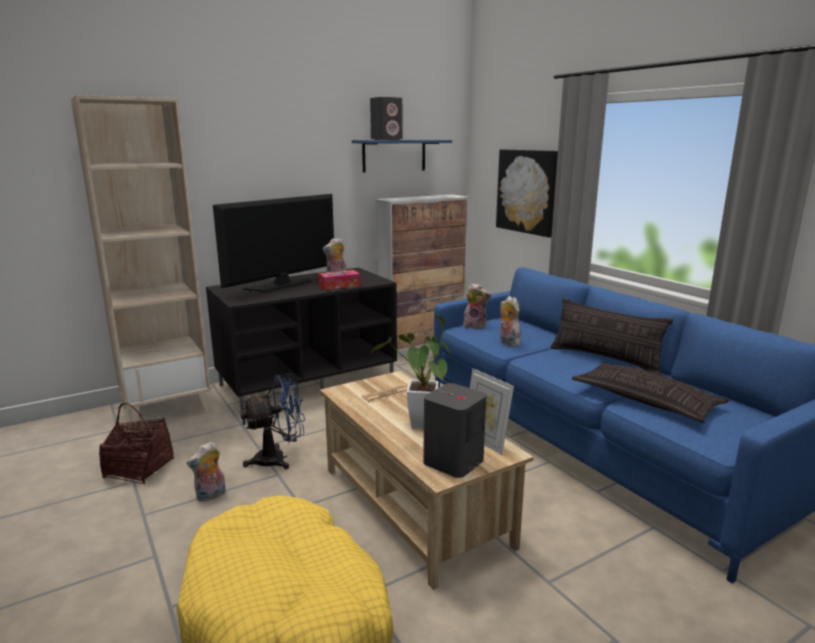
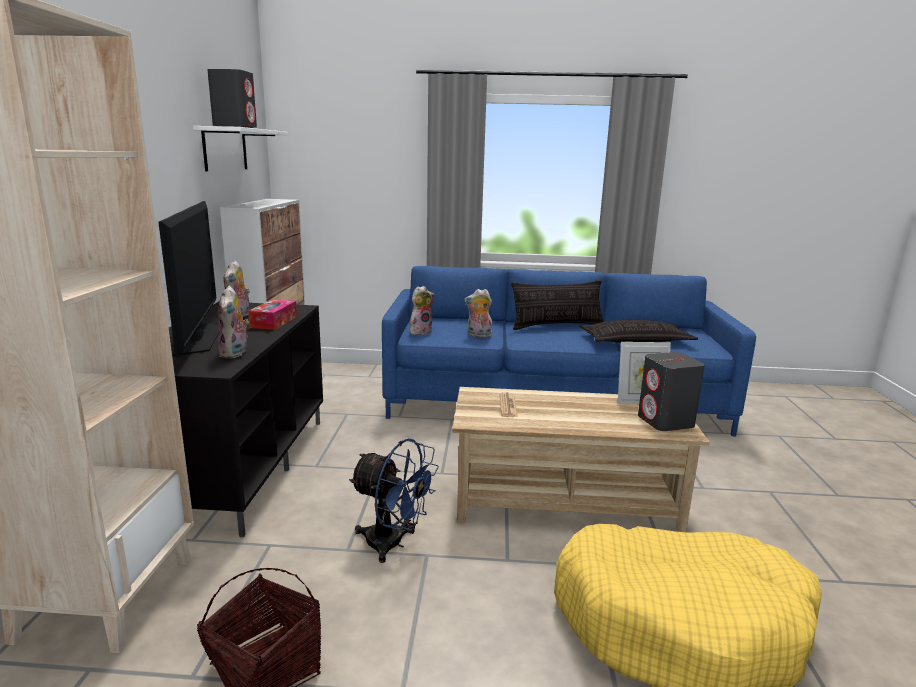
camera: 55 degrees left, 0 degrees up
plush toy [186,442,226,502] -> plush toy moved to [218,286,249,358]
blue fan [240,373,305,470] -> blue fan turned 105 degrees clockwise [349,438,439,563]
blue shelf [352,140,452,172] -> white shelf [193,126,288,171]
potted plant [371,315,452,429] -> none
picture [496,149,558,237] -> none

